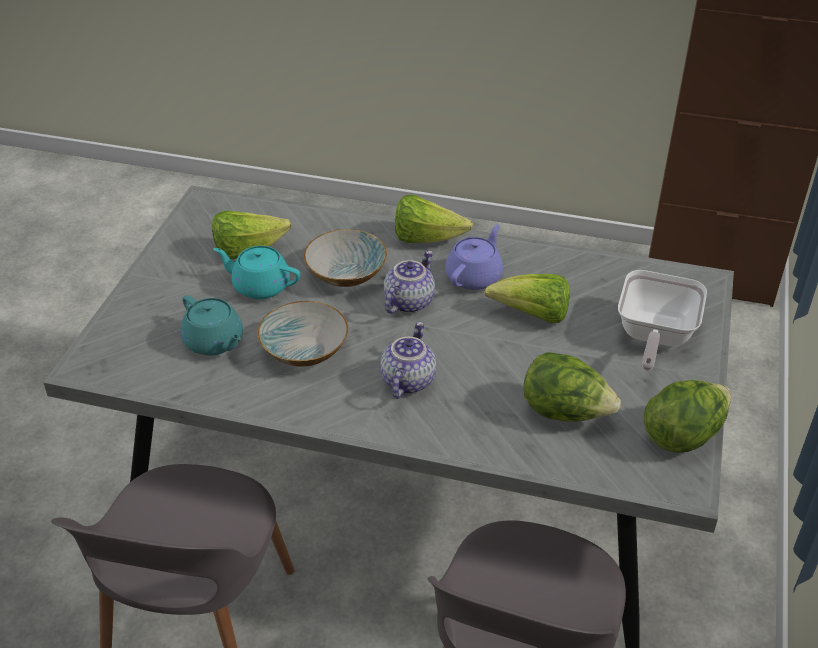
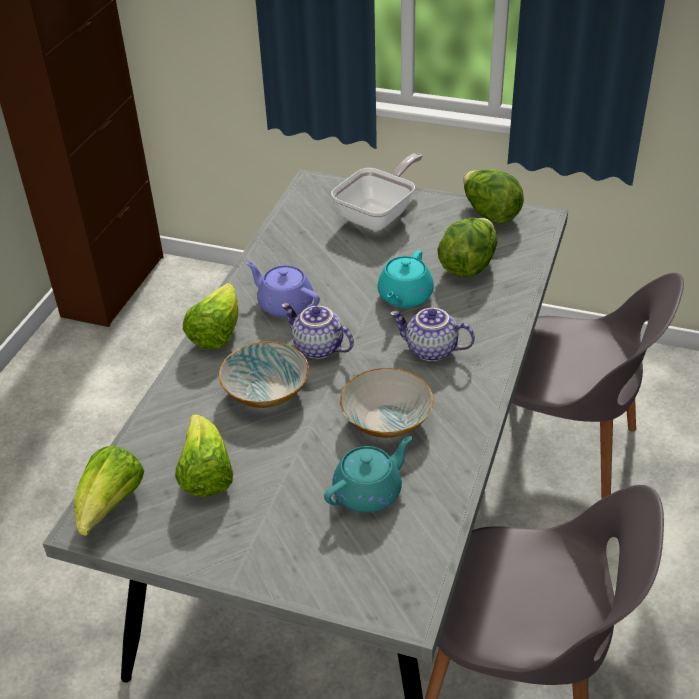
camera: 85 degrees left, 0 degrees up
turquoise teapot [213,246,301,299] -> turquoise teapot moved to [378,250,434,308]
lettuce [484,274,570,323] -> lettuce moved to [74,445,144,536]
frying pan [618,270,707,371] -> frying pan turned 75 degrees counterclockwise [331,153,423,231]

